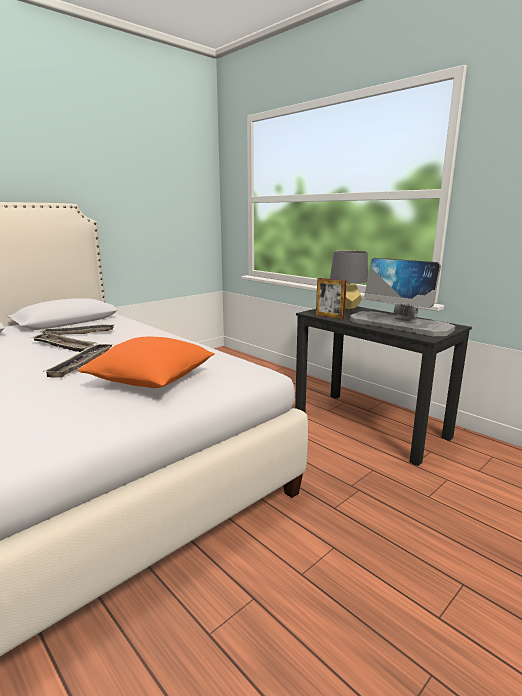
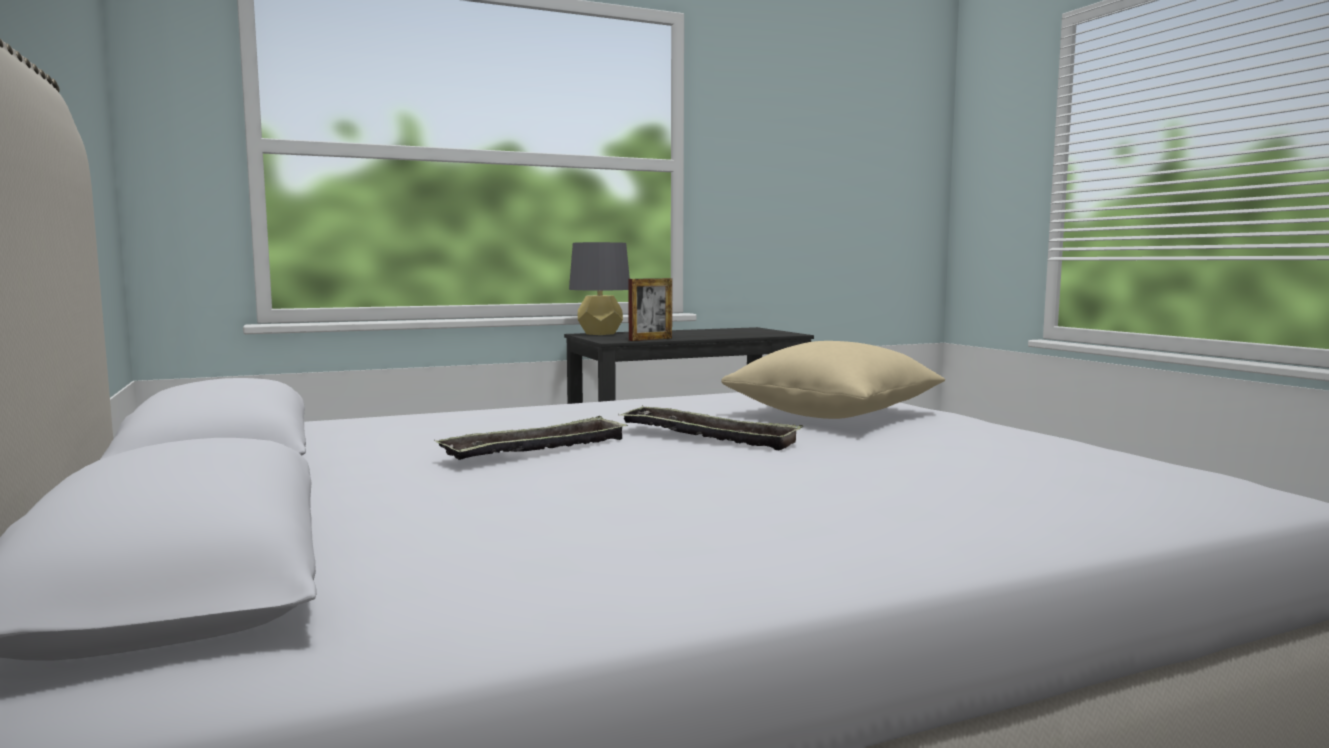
camera: 70 degrees left, 10 degrees down
tray [41,324,115,335] -> none
orange pillow [78,337,215,388] -> beige pillow [721,341,945,419]
monitor [350,258,455,336] -> none

